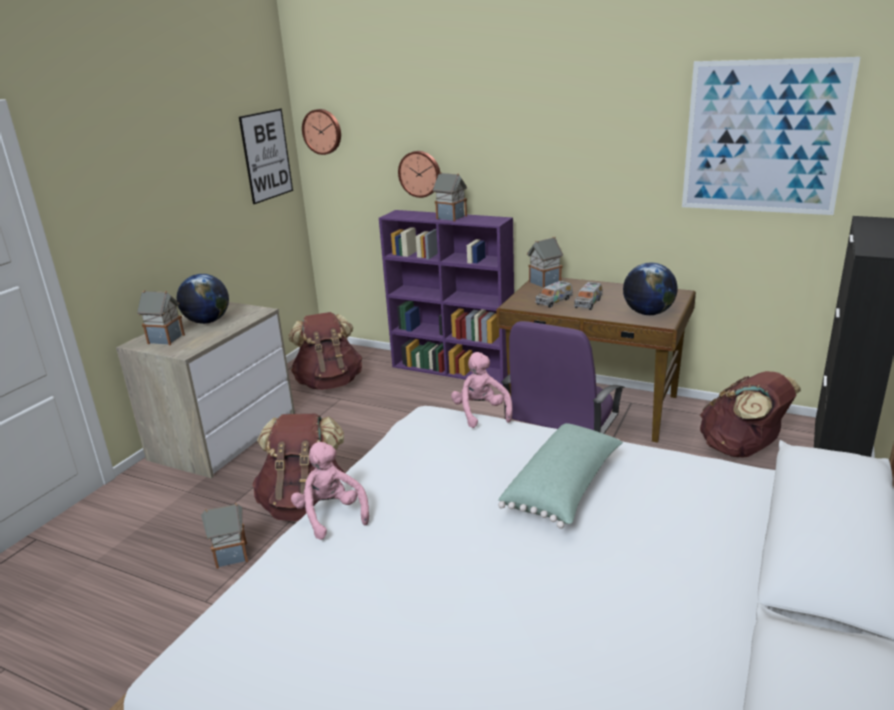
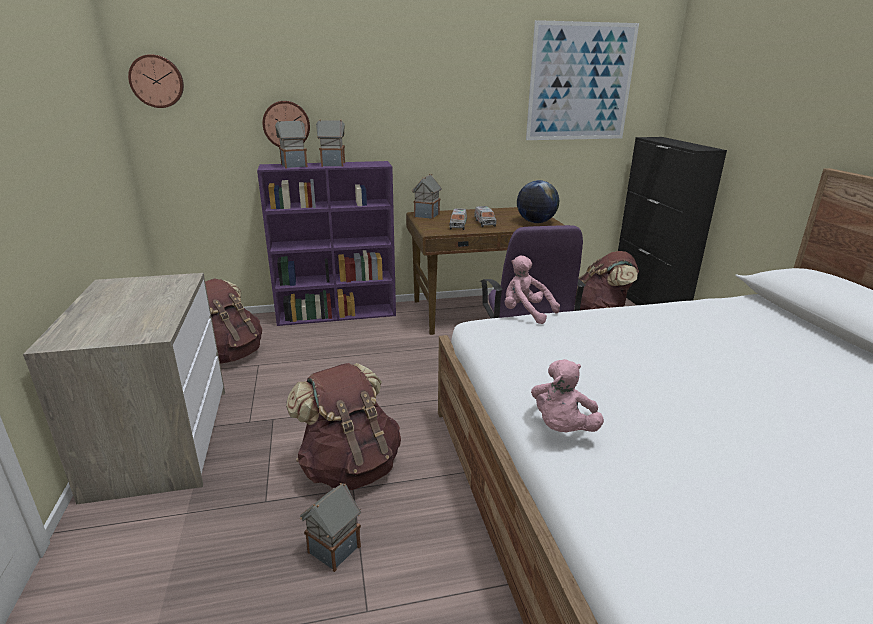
camera: 40 degrees left, 0 degrees up
toy house [137,290,185,345] -> toy house moved to [275,120,308,168]
globe [177,274,229,324] -> none
picture [239,109,293,204] -> none
pink plush toy [291,442,369,540] -> pink plush toy turned 90 degrees counterclockwise [531,359,604,432]
green pillow [498,423,623,529] -> none

